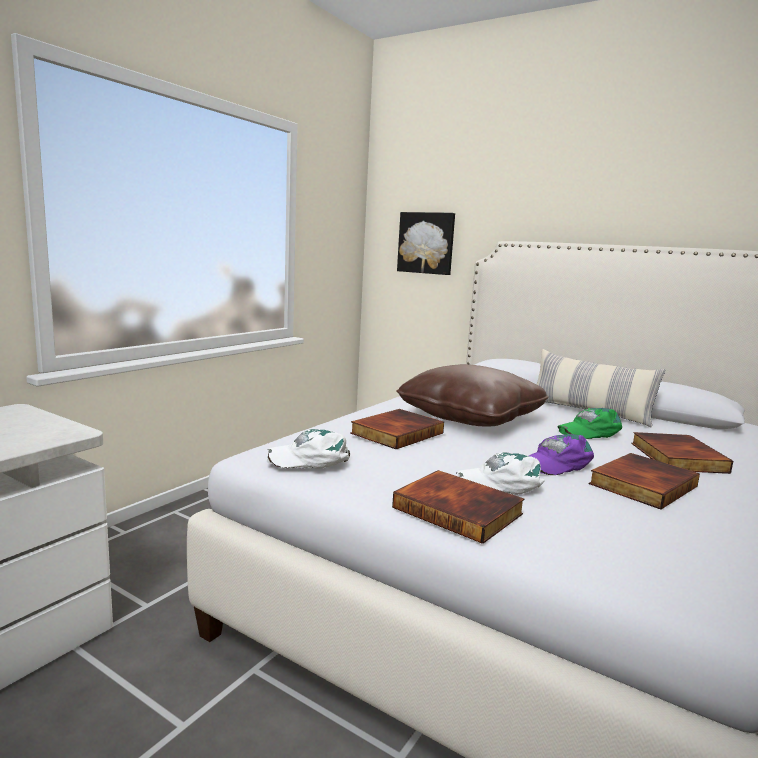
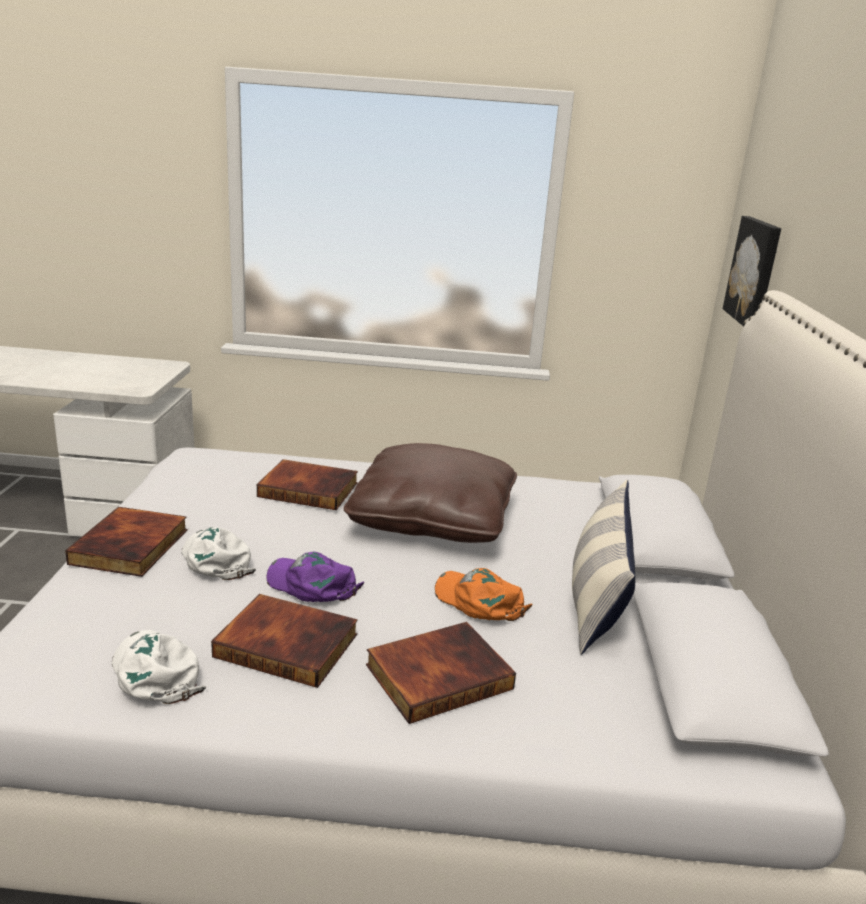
camera: 60 degrees right, 10 degrees up
white cap [267,429,350,469] -> white cap moved to [112,630,206,704]
green cap [558,408,622,439] -> orange cap [435,568,533,621]

